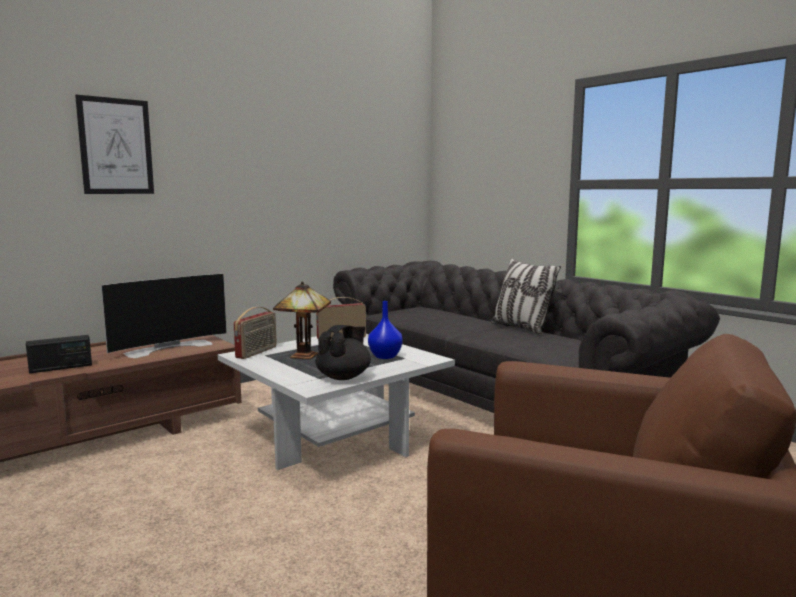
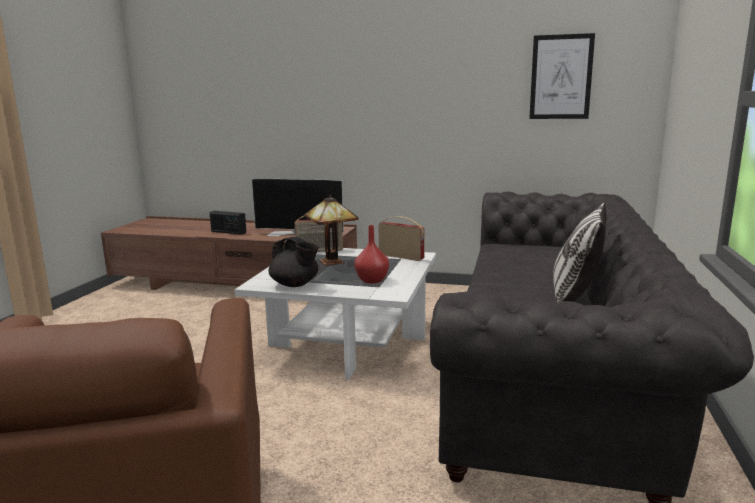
camera: 55 degrees right, 5 degrees up
picture [75,95,154,194] -> picture moved to [529,33,595,119]
black teapot [316,325,371,380] -> black teapot turned 45 degrees clockwise [268,237,319,287]
blue vase [368,301,403,359] -> red vase [354,225,389,283]

